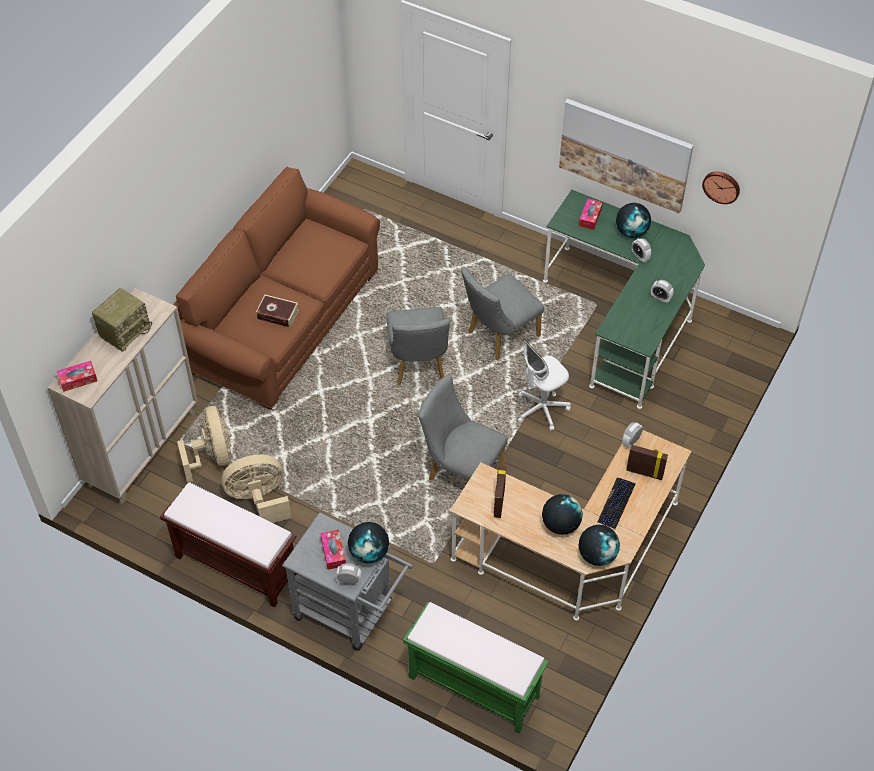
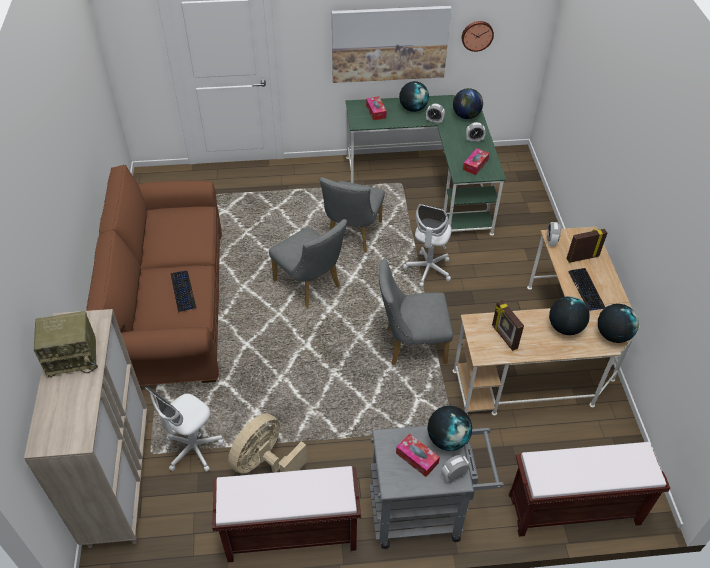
camera: 35 degrees left, 5 degrees down
tissue box [57,361,97,392] -> tissue box moved to [463,148,489,175]
radio [92,288,152,352] -> radio turned 75 degrees clockwise [34,311,98,377]
beige fan [177,406,232,483] -> white office chair [146,387,224,472]
book [256,295,299,328] -> keyboard [171,271,196,312]
green bench [403,602,549,733] -> brown bench [509,442,670,537]
none -> globe [453,88,483,119]

